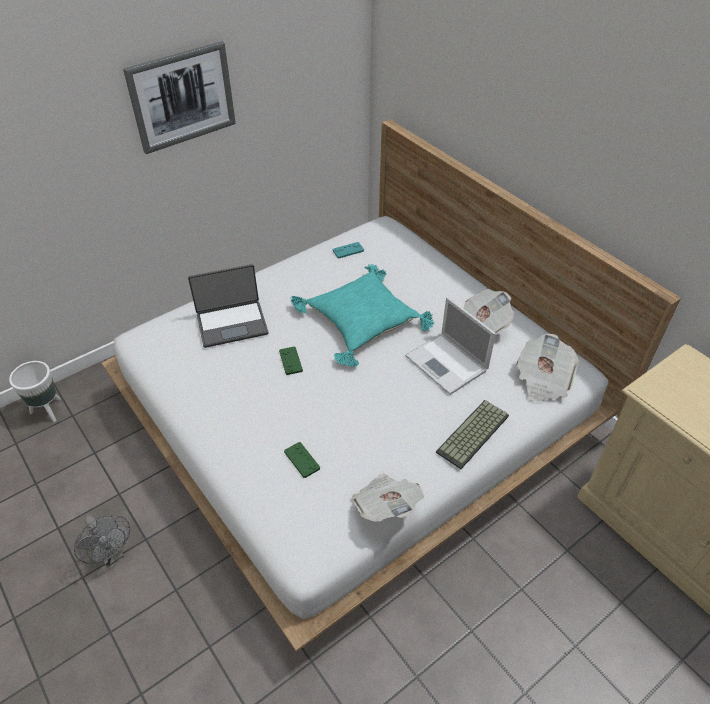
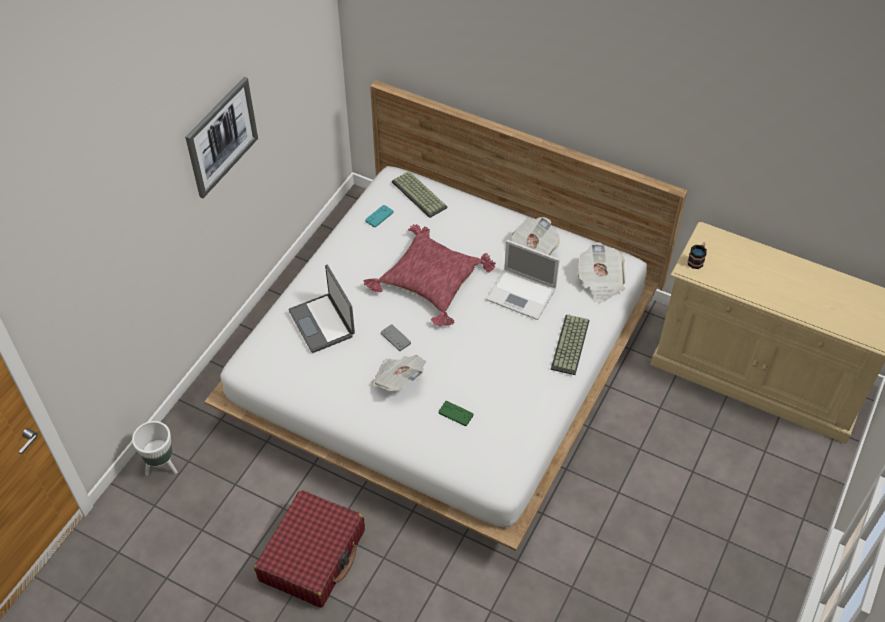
camera: 25 degrees left, 5 degrees up
grey fan [74,515,130,567] -> red suitcase [254,490,365,608]
laptop [188,264,268,348] -> laptop turned 105 degrees clockwise [288,265,355,353]
green game controller [279,346,303,375] -> grey game controller [381,324,411,351]
turquoise pillow [291,264,435,367] -> red pillow [364,224,496,326]
newspaper [352,474,425,522] -> newspaper moved to [372,355,426,391]
none -> keyboard [392,171,447,218]
none -> mug [688,242,707,269]

